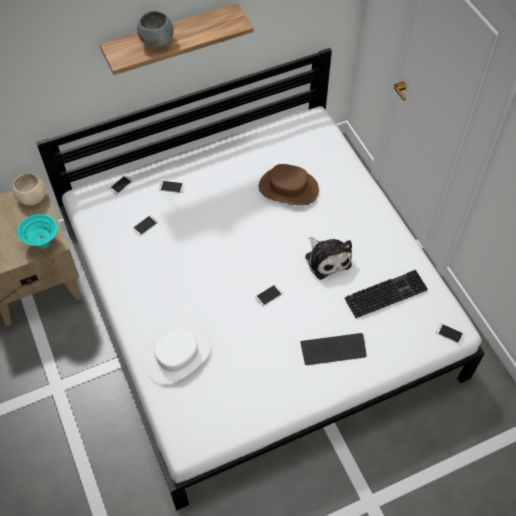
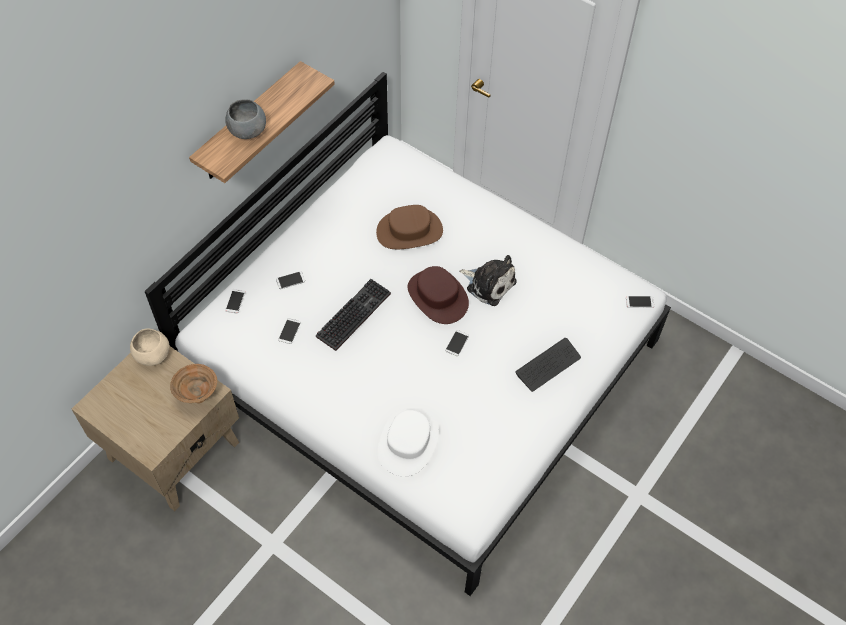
camera: 30 degrees left, 0 degrees up
turquoise bowl [17,214,58,249] -> brown bowl [170,364,217,403]
keyboard [345,269,428,318] -> keyboard moved to [316,279,391,351]
none -> brown hat [408,266,469,324]

